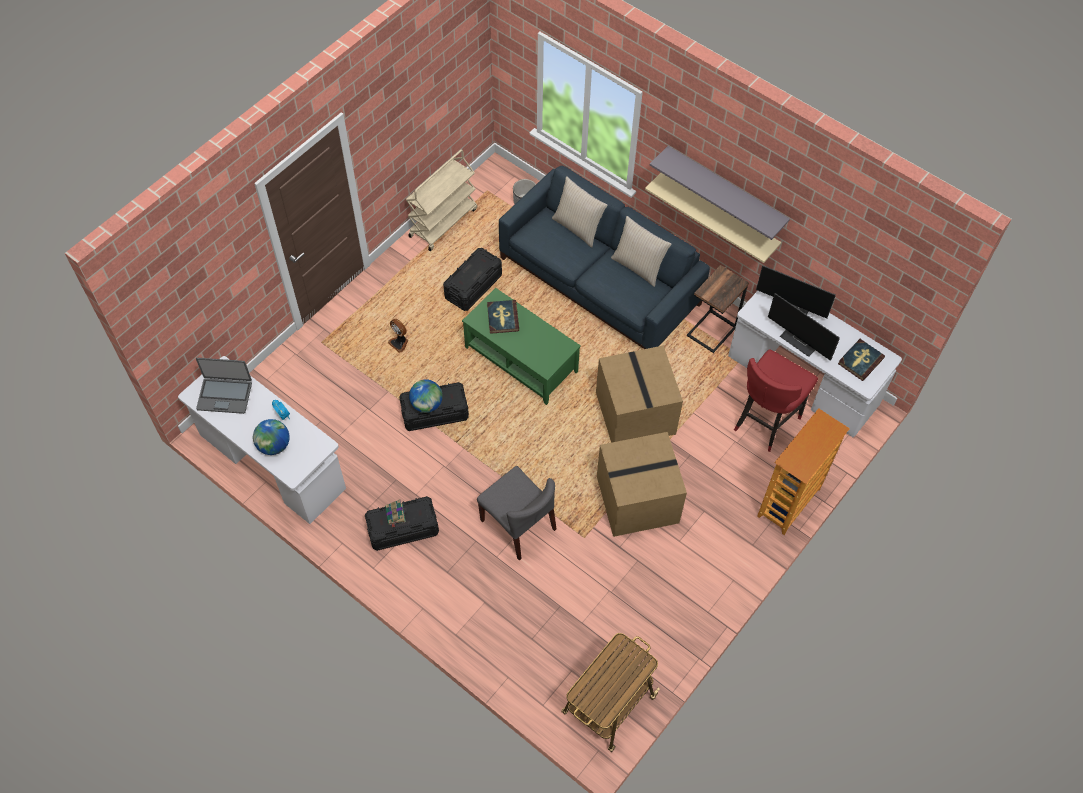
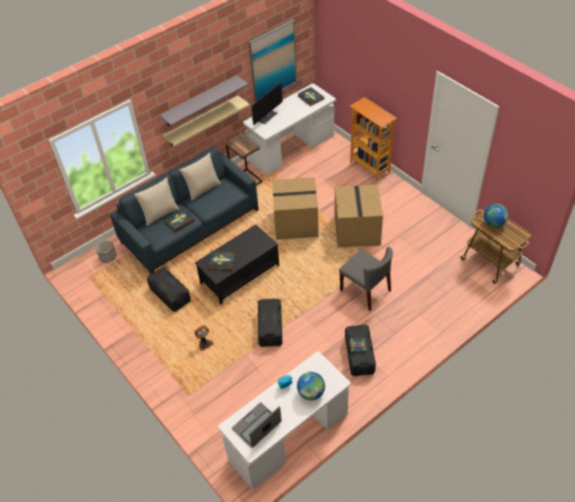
camera: 75 degrees left, 10 degrees down
laptop [196,358,252,414] -> laptop turned 150 degrees counterclockwise [232,403,282,448]
beige cart [406,150,477,251] -> none
globe [409,379,443,413] -> globe moved to [484,204,508,227]
green coffee table [462,288,581,405] -> black coffee table [195,224,279,304]
grey chair [477,466,556,561] -> grey chair turned 75 degrees clockwise [339,247,393,311]
red stool [734,349,818,452] -> none
monitor [768,293,840,361] -> none
none -> book [164,208,195,232]
none -> picture [249,20,297,102]

